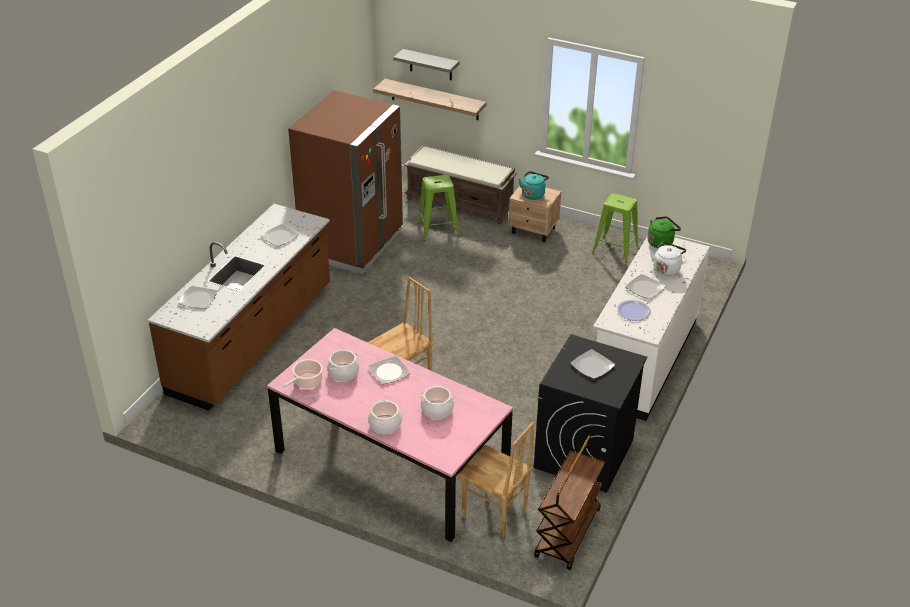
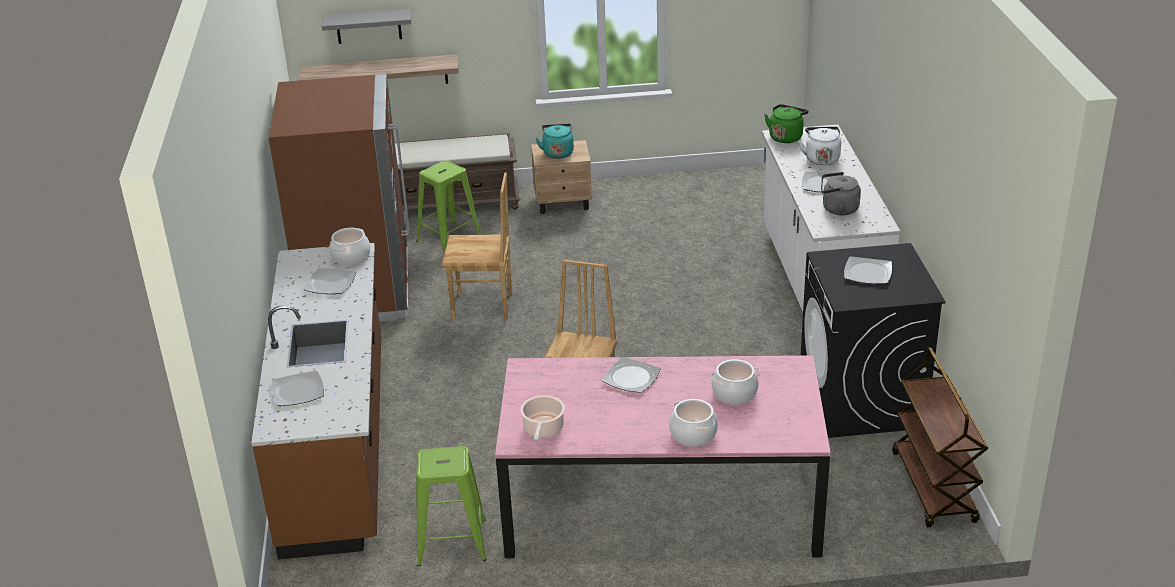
camera: 30 degrees left, 5 degrees down
cooking pot [327,350,359,382] -> cooking pot moved to [329,228,371,266]
brown chair [458,422,534,537] -> brown chair moved to [441,172,512,320]
green stool [592,193,639,263] -> green stool moved to [416,446,487,566]
plate [617,300,651,321] -> grey kettle [821,172,861,215]

